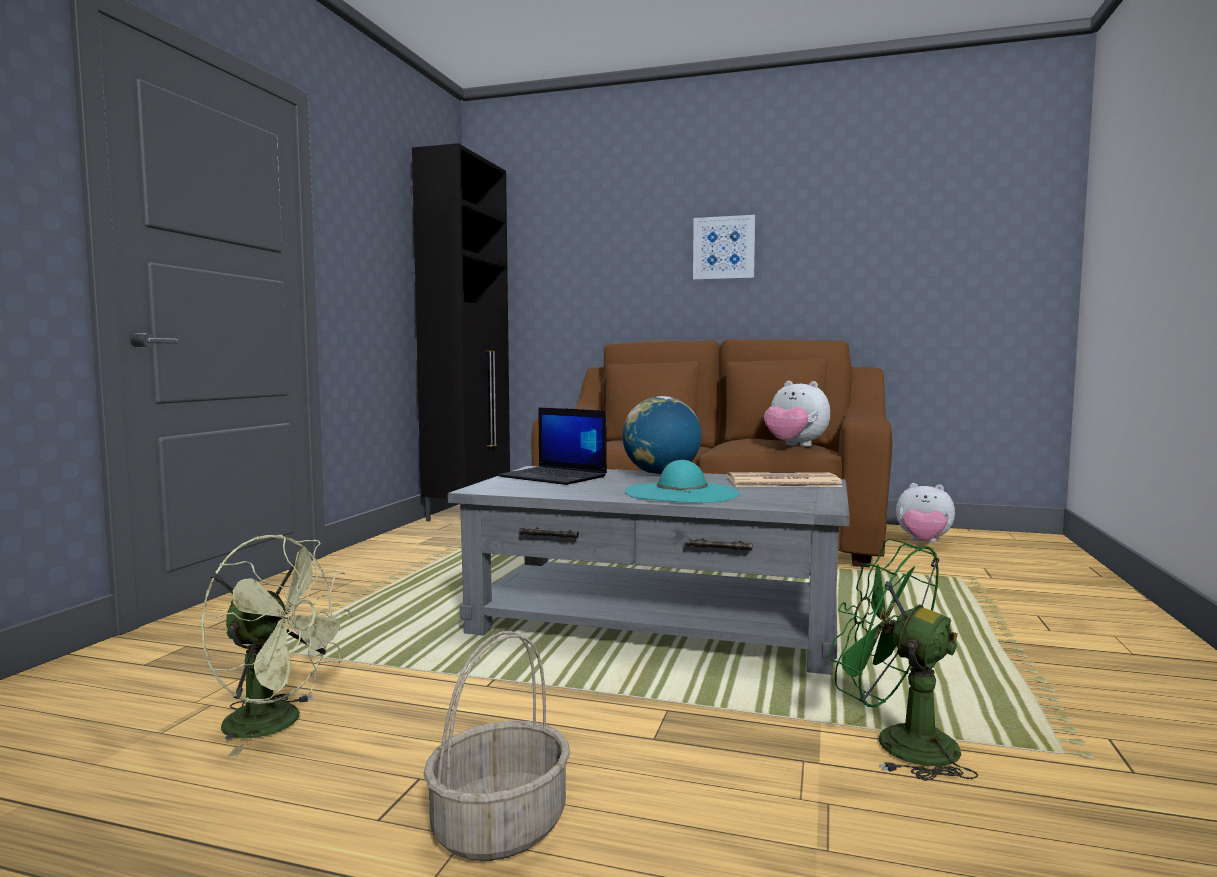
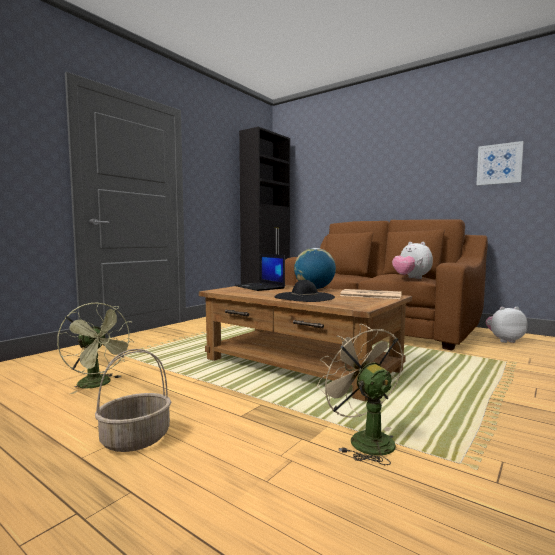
camera: 20 degrees right, 0 degrees up
grey coffee table [447,466,850,675] -> brown coffee table [199,285,412,401]
turquoise hat [625,460,740,503] -> black hat [275,280,335,302]
picture [693,215,755,280] -> picture moved to [476,141,524,186]
green fan [829,539,979,781] -> beige fan [317,324,403,465]
plush toy [896,483,955,542] -> plush toy turned 135 degrees clockwise [486,307,527,343]

